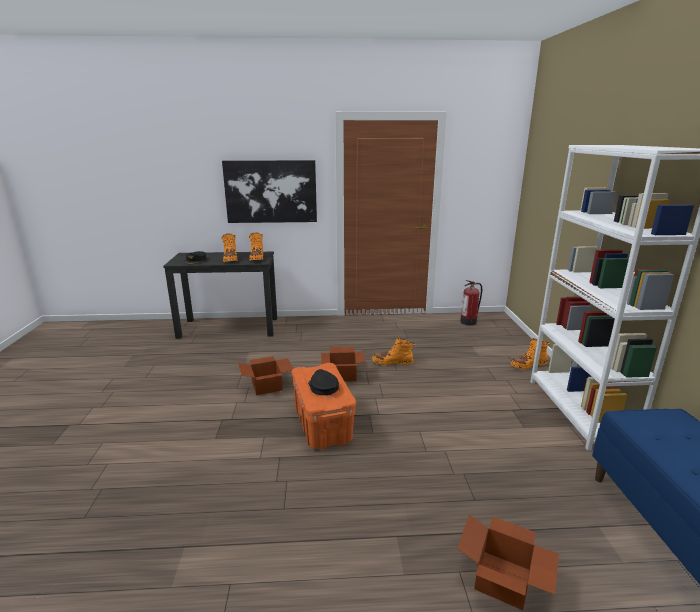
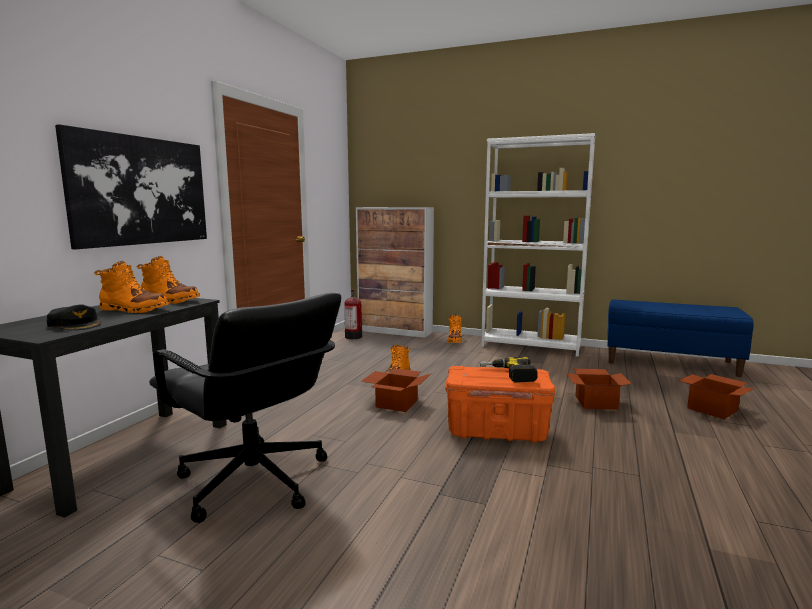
camera: 65 degrees left, 10 degrees down
cardboard box [238,356,293,395] -> cardboard box moved to [566,368,632,410]
black cap [308,369,339,395] -> power drill [480,357,538,383]
none -> black office chair [149,293,341,523]
none -> cabinet [356,207,434,338]

